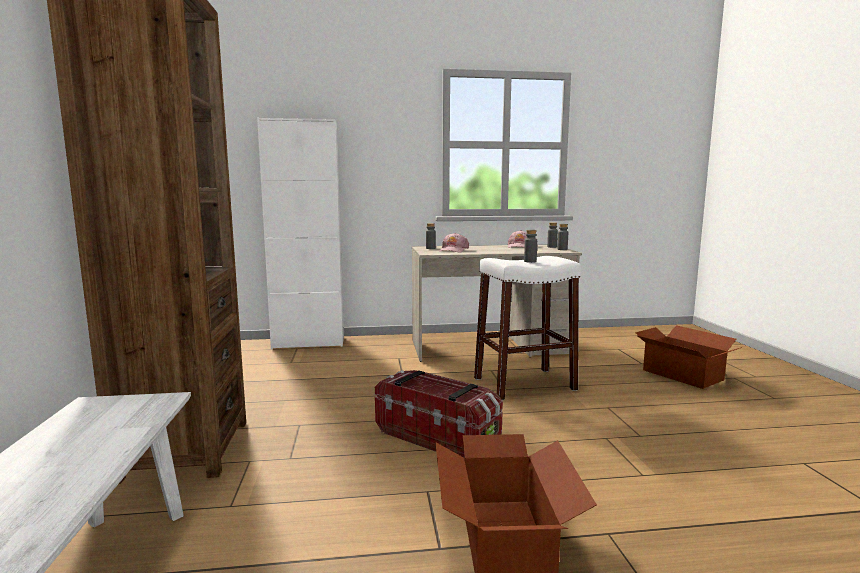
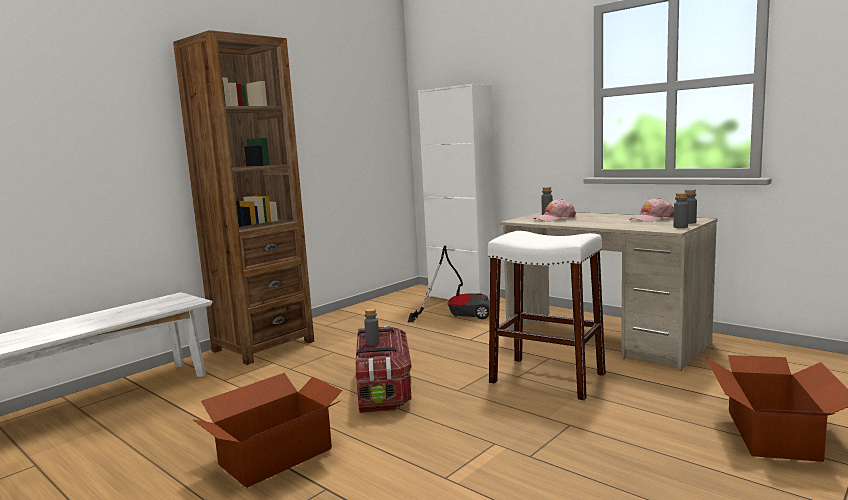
camera: 50 degrees right, 0 degrees up
grey bottle [524,230,537,263] -> grey bottle moved to [364,308,380,346]
none -> vacuum cleaner [408,246,490,323]

